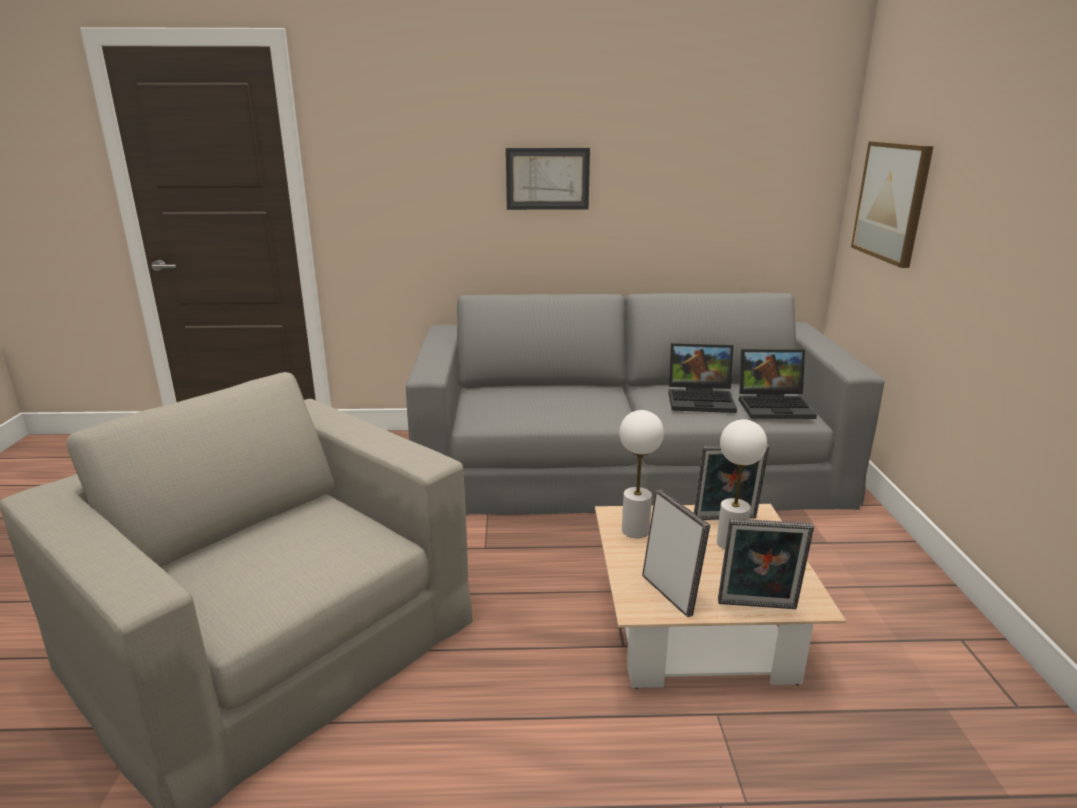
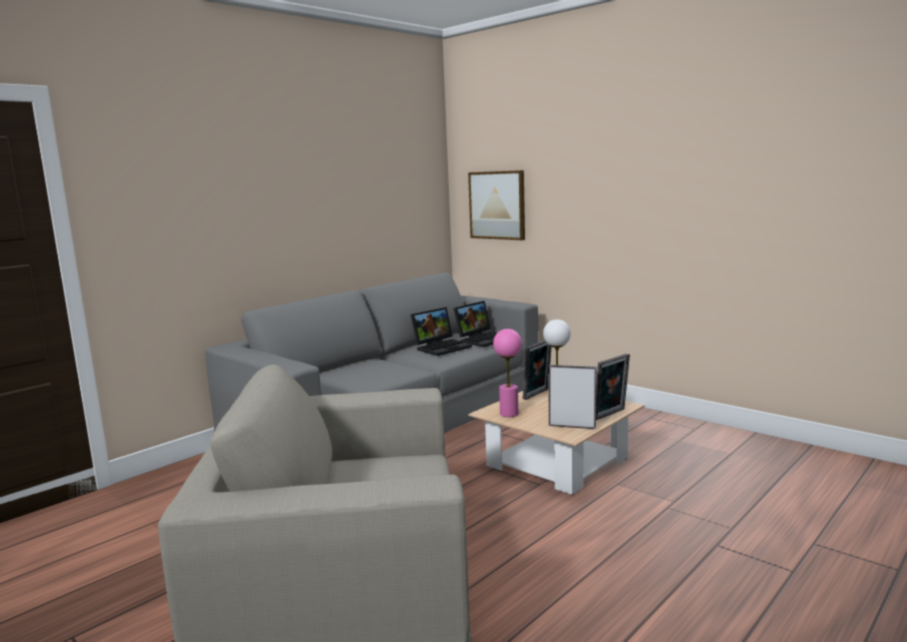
camera: 45 degrees left, 10 degrees down
picture [506,148,590,210] -> none
white table lamp [619,410,664,538] -> pink table lamp [493,329,522,417]

